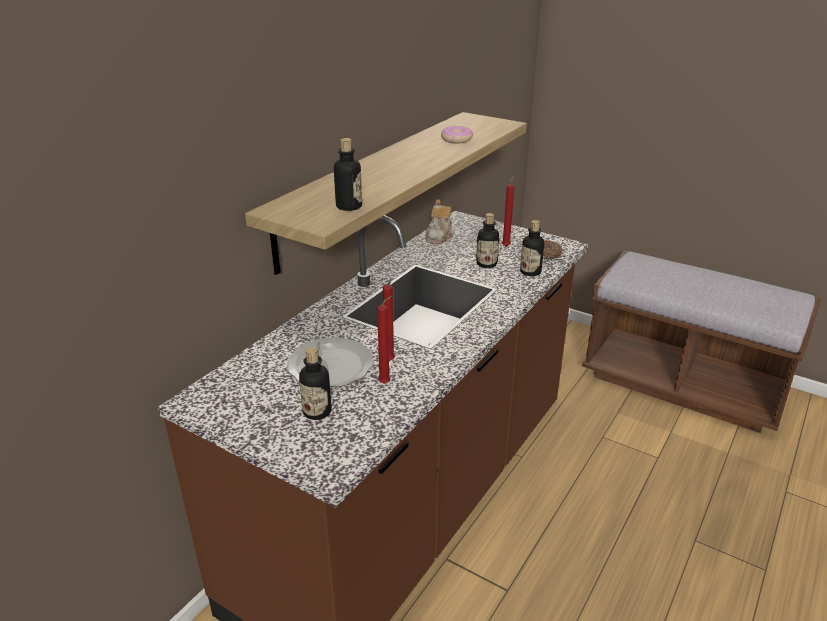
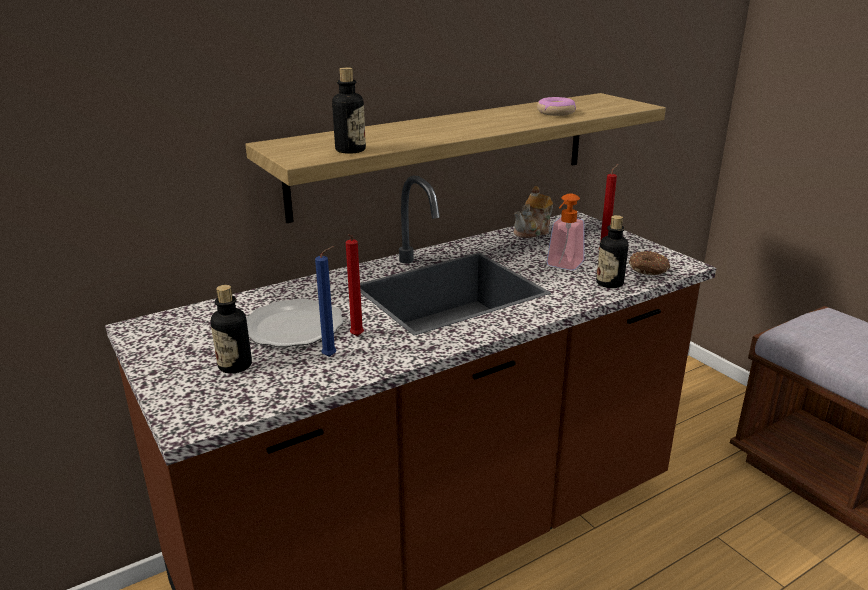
camera: 25 degrees right, 5 degrees down
red candle [377,296,392,384] -> blue candle [315,246,336,357]
bottle [476,213,500,268] -> soap dispenser [547,193,584,270]

